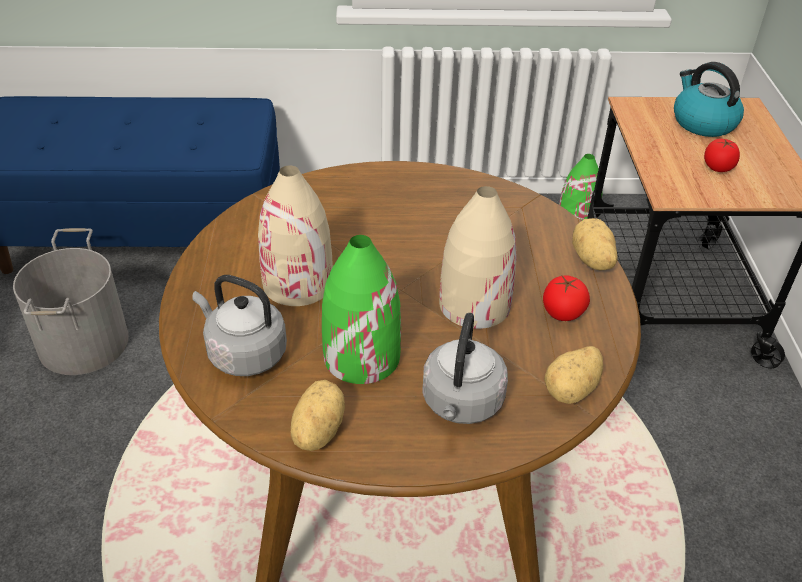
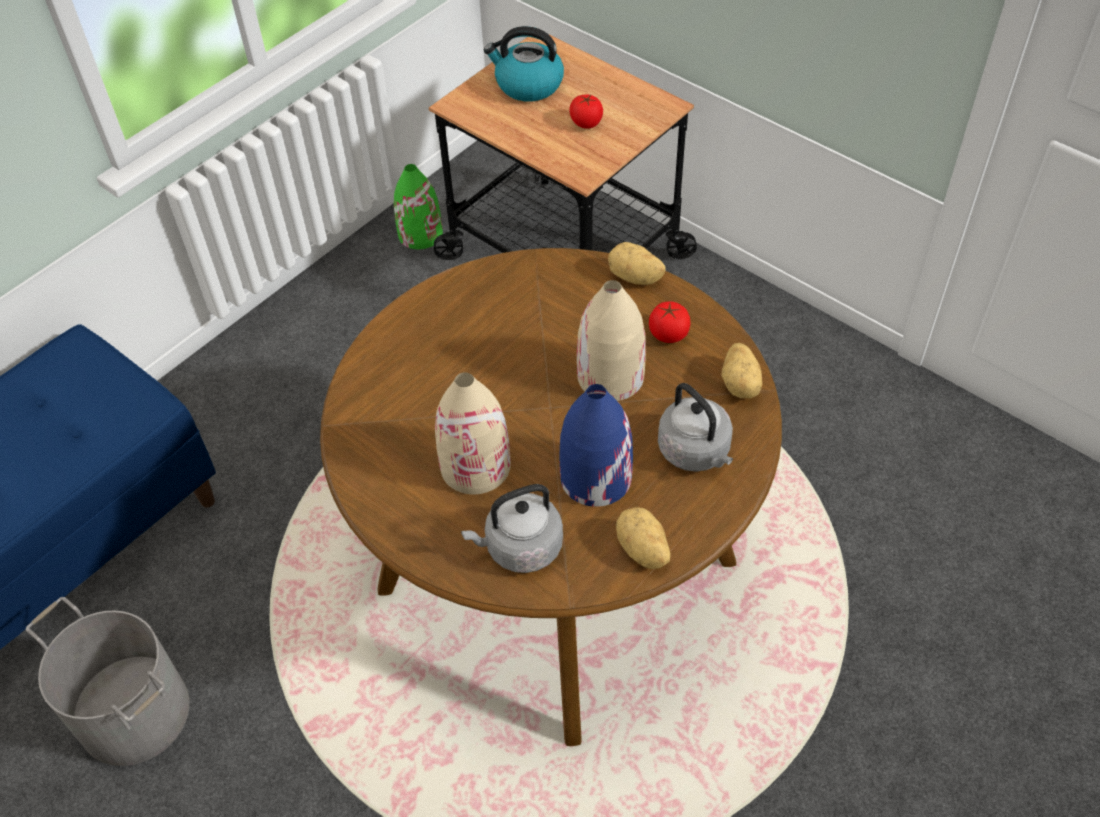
camera: 45 degrees left, 10 degrees up
green vase [322,235,401,384] -> blue vase [559,384,633,507]

